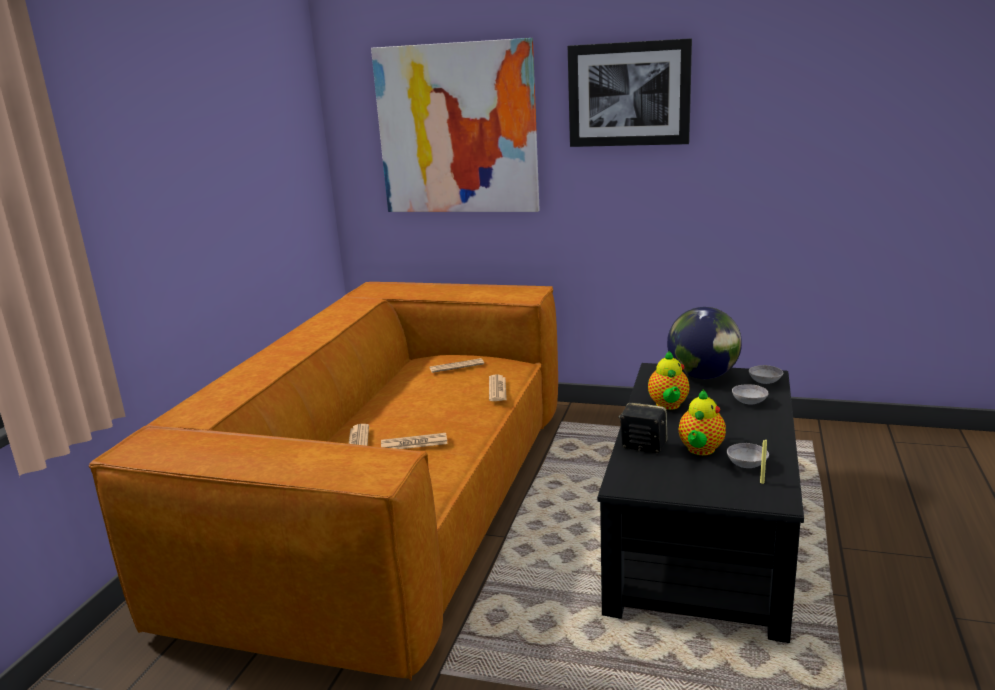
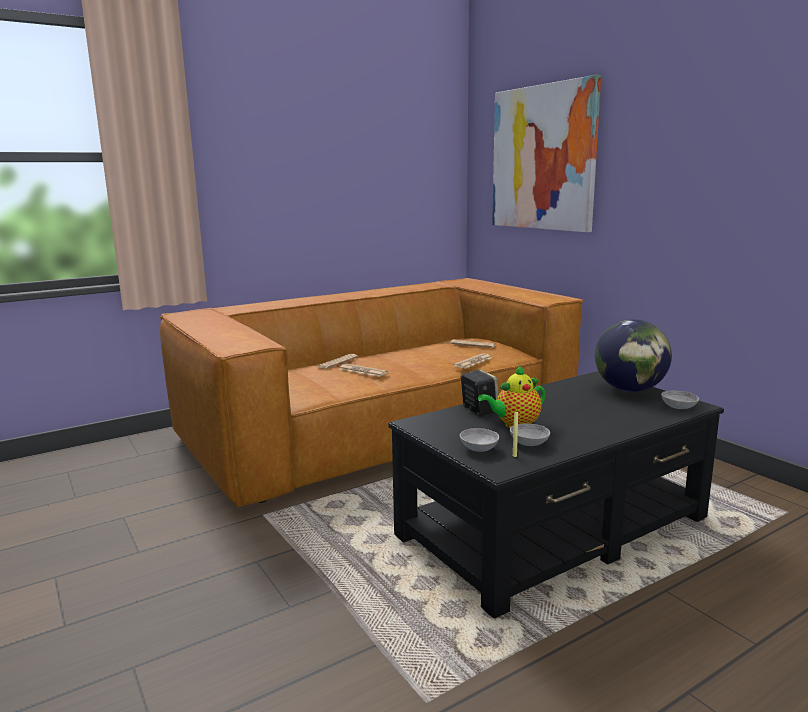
camera: 40 degrees right, 5 degrees down
picture [568,38,692,147] -> none
teapot [648,351,689,410] -> none
grey bowl [732,384,769,404] -> grey bowl moved to [460,428,499,452]

